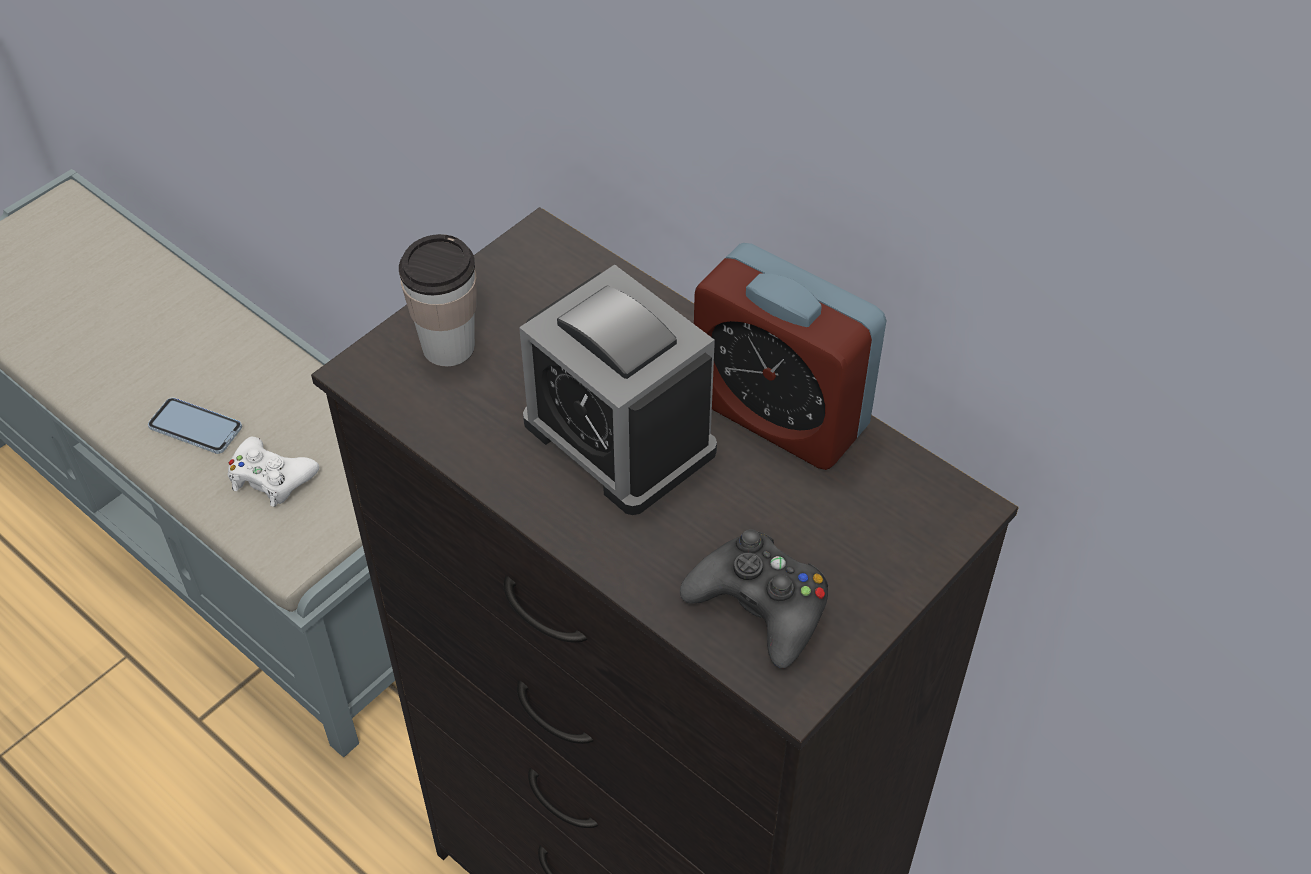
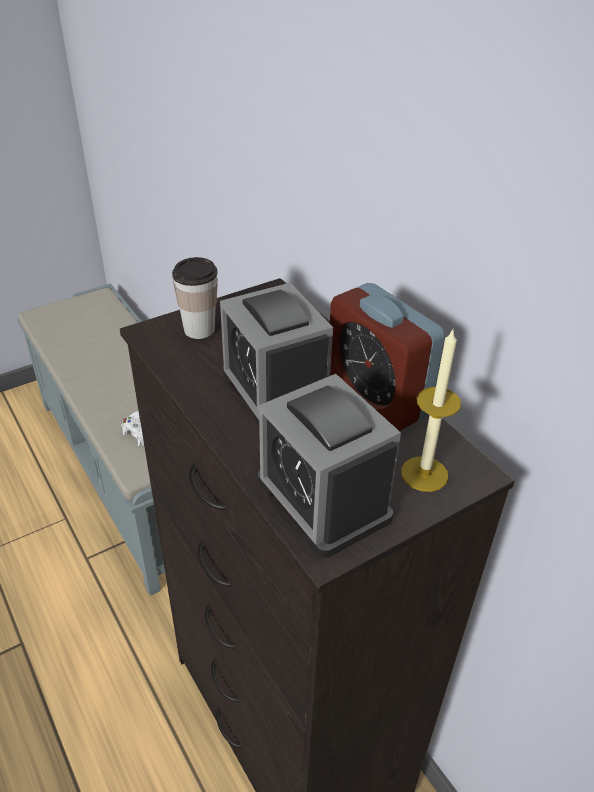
camera: 15 degrees right, 10 degrees down
phone [148,398,242,454] -> none
black game controller [680,529,828,668] -> alarm clock [258,374,401,558]
none -> candle [401,328,461,492]

